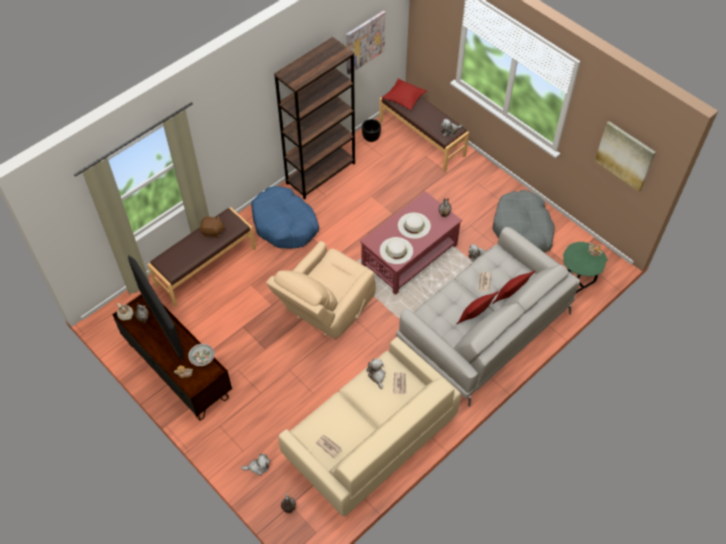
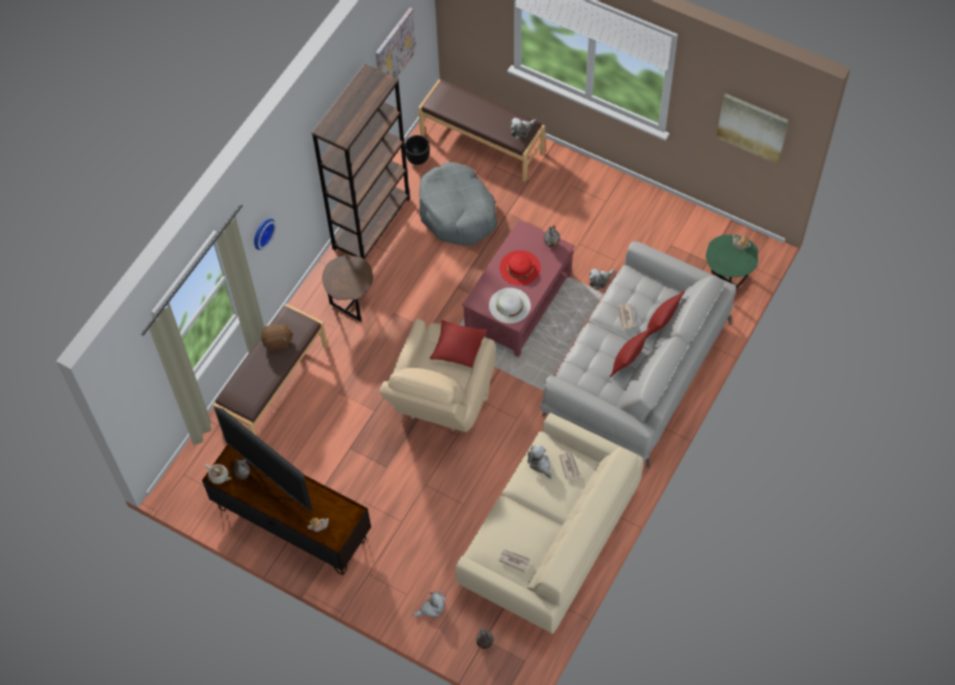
camera: 15 degrees left, 5 degrees up
bowl [188,344,215,366] -> none
blue dog bed [251,186,319,249] -> brown side table [322,255,373,322]
red pillow [382,78,427,110] -> red pillow moved to [430,320,488,367]
white hat [398,213,431,239] -> red hat [500,250,541,285]
grey dog bed [493,190,555,253] -> grey dog bed moved to [419,162,497,246]
none -> wall clock [254,218,276,250]

